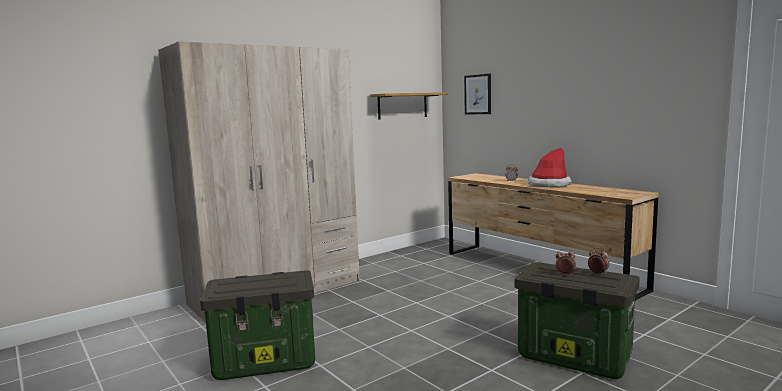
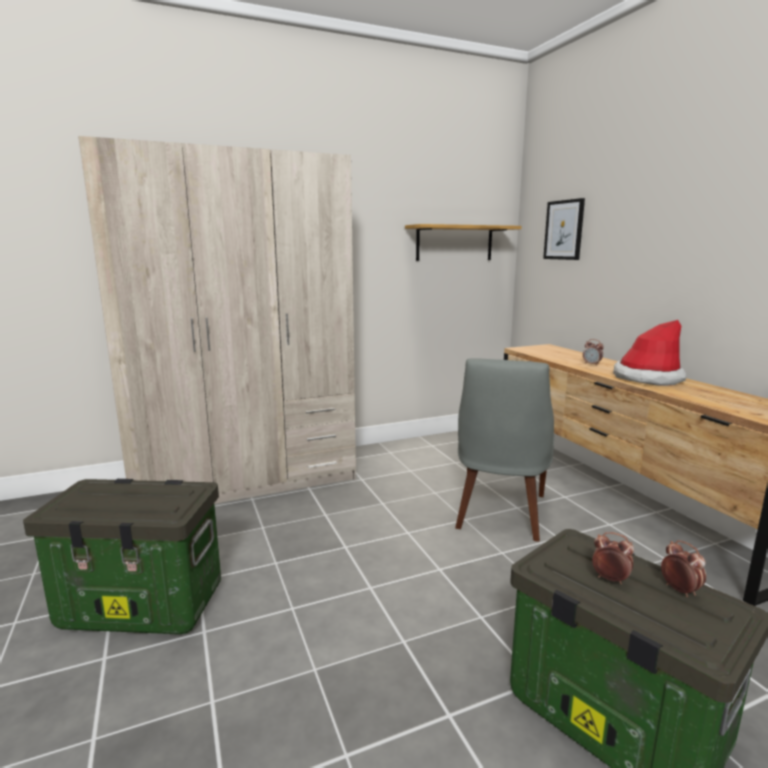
camera: 15 degrees right, 5 degrees up
none -> grey chair [455,358,554,542]

